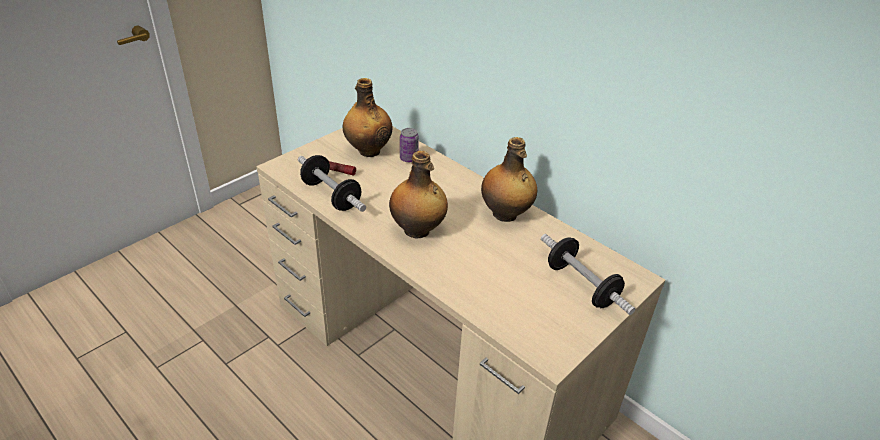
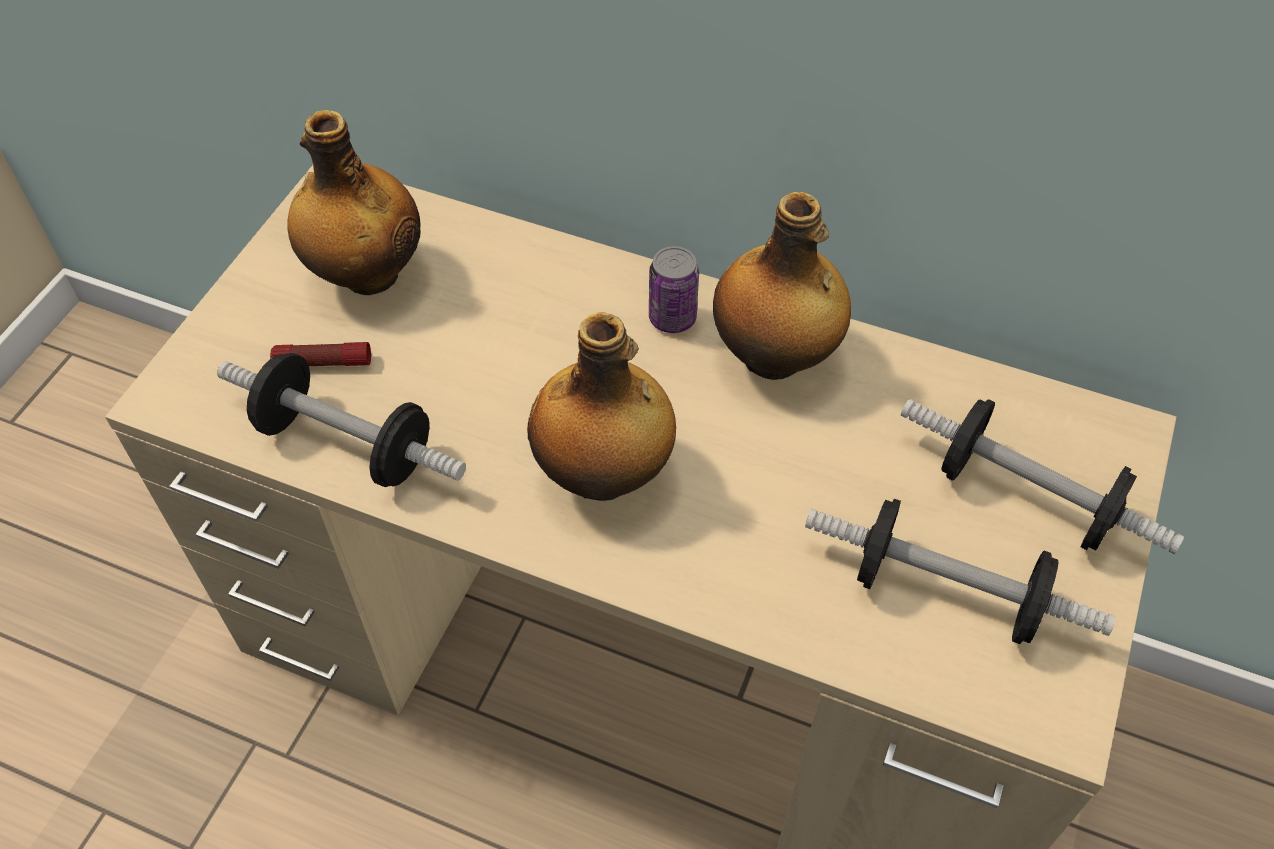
camera: 20 degrees left, 15 degrees up
can [400,128,419,162] -> can moved to [649,246,699,333]
none -> dumbbell [805,499,1116,644]

